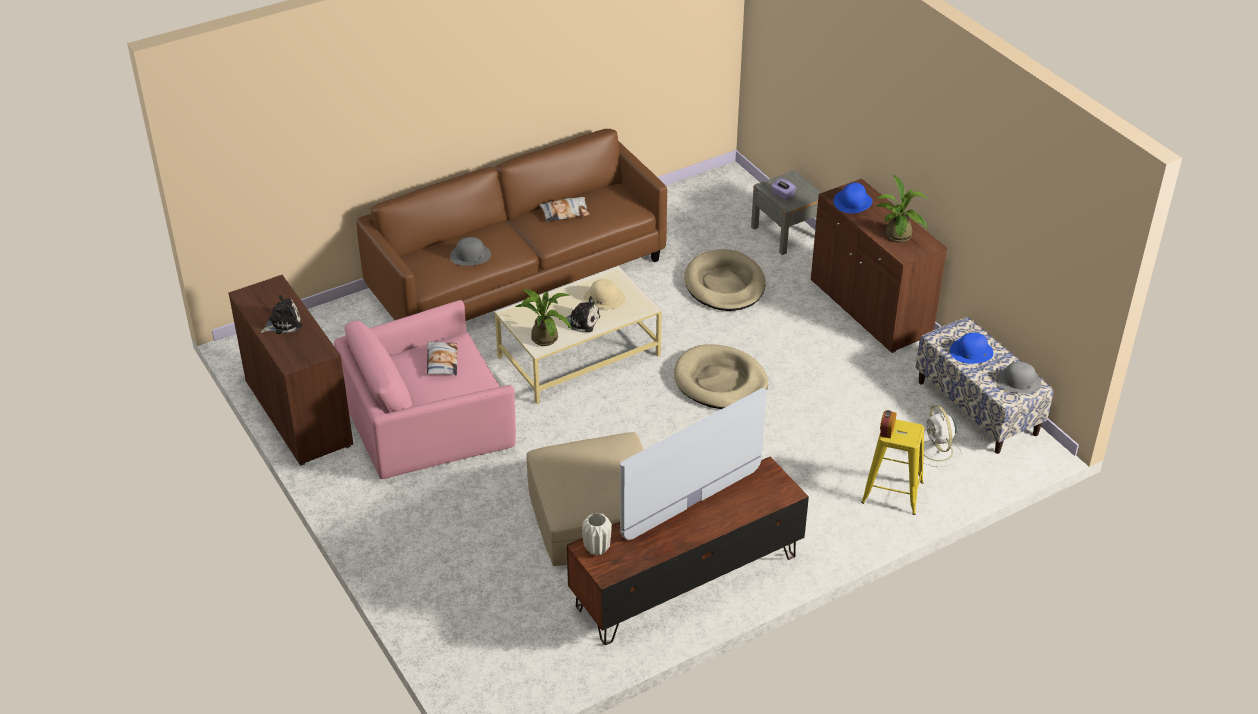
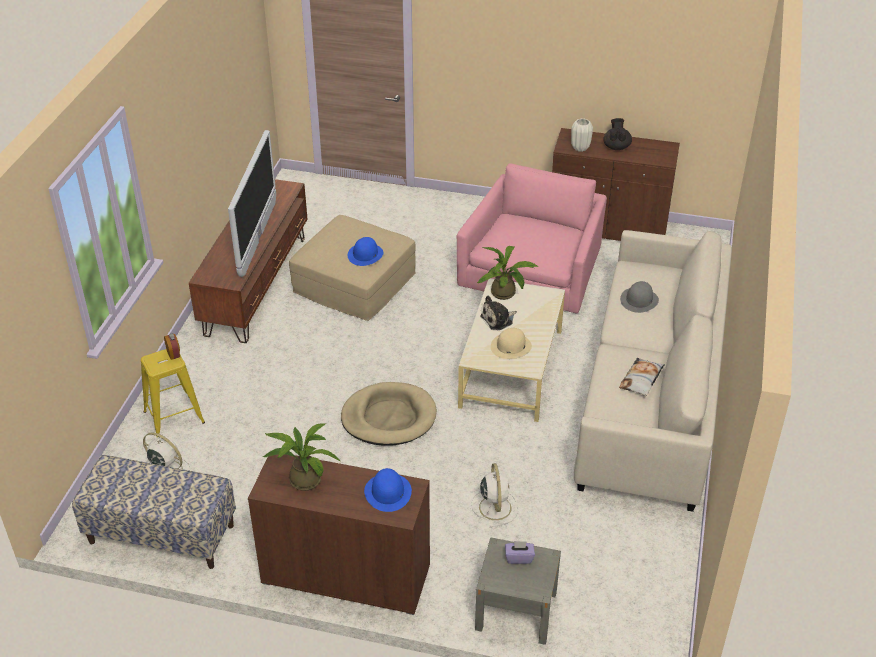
camera: 135 degrees right, 0 degrees up
plush toy [260,295,303,334] -> black teapot [603,118,632,150]
brown sofa [356,129,667,321] -> white sofa [574,230,732,512]
pillow [427,341,458,375] -> none
white vase [582,513,612,556] -> white vase moved to [571,118,593,152]
beige dog bed [684,249,766,311] -> white fan [471,463,518,528]
blue hat [950,333,994,364] -> blue hat moved to [348,237,384,266]
grey hat [996,362,1042,394] -> none

